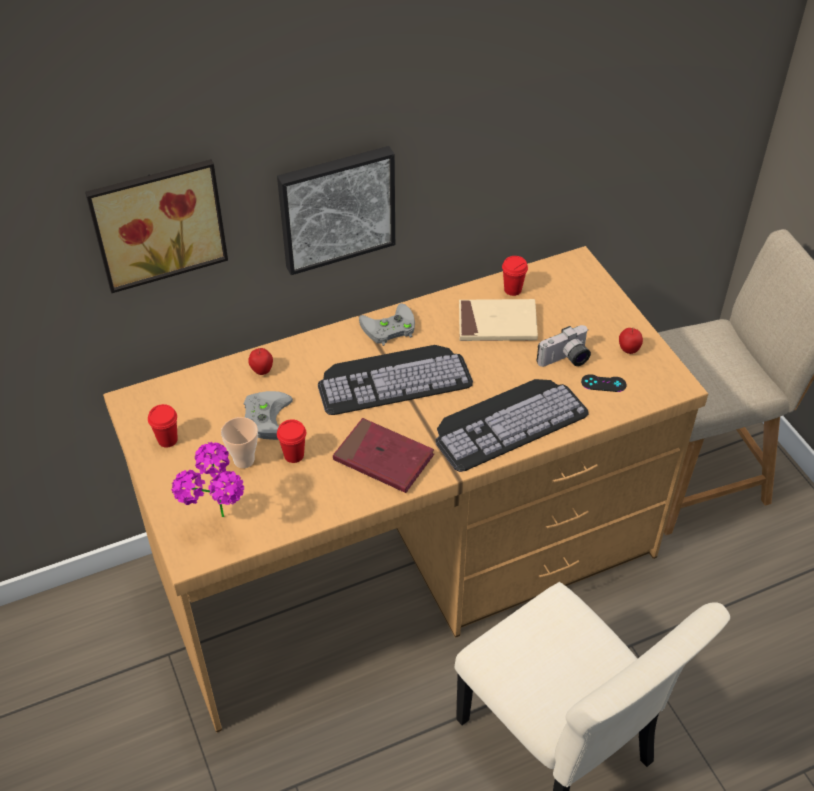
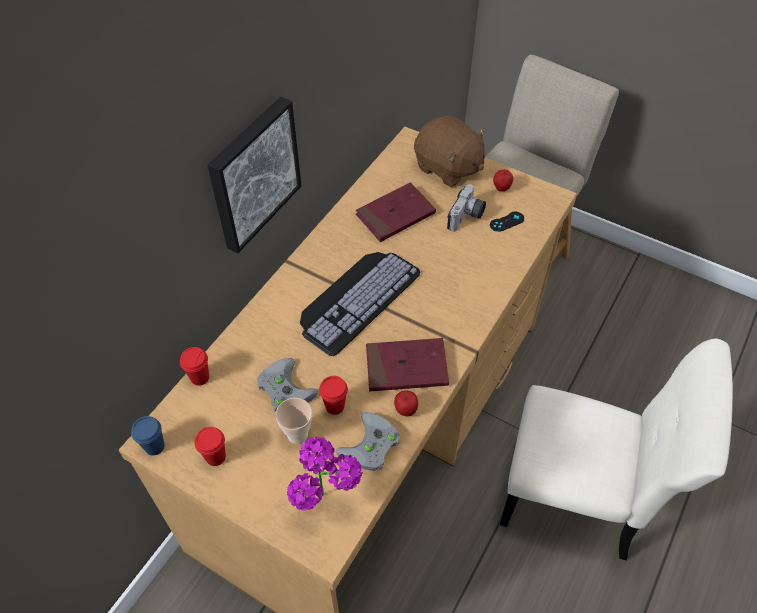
camera: 35 degrees left, 5 degrees up
picture [85,159,228,293] -> none
apple [248,348,273,375] -> apple moved to [394,390,418,416]
grey game controller [359,303,415,346] -> grey game controller moved to [336,412,400,471]
keyboard [436,379,589,472] -> none
beige book [459,299,538,341] -> red book [356,182,436,242]
red cup [502,256,528,296] -> red cup moved to [180,347,209,386]
none -> blue cup [131,416,165,455]
none -> brown plush toy [414,115,486,187]

